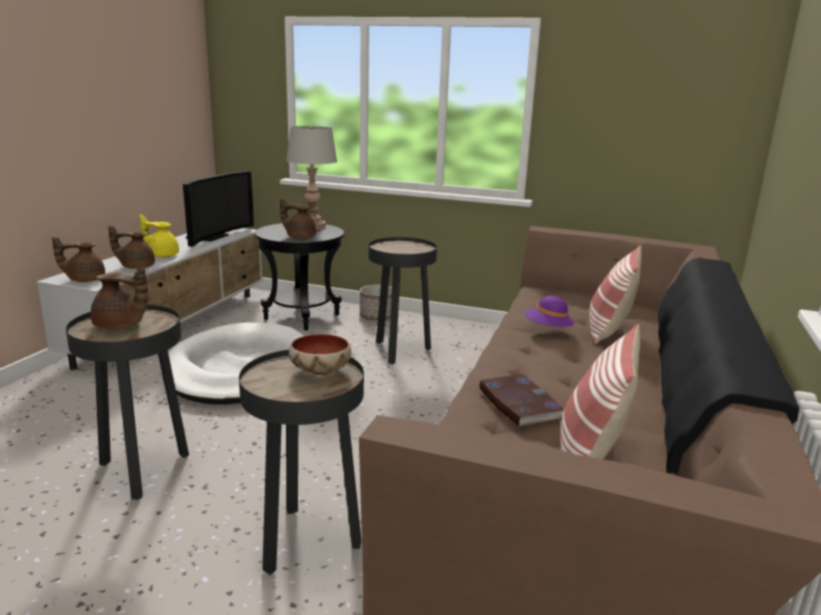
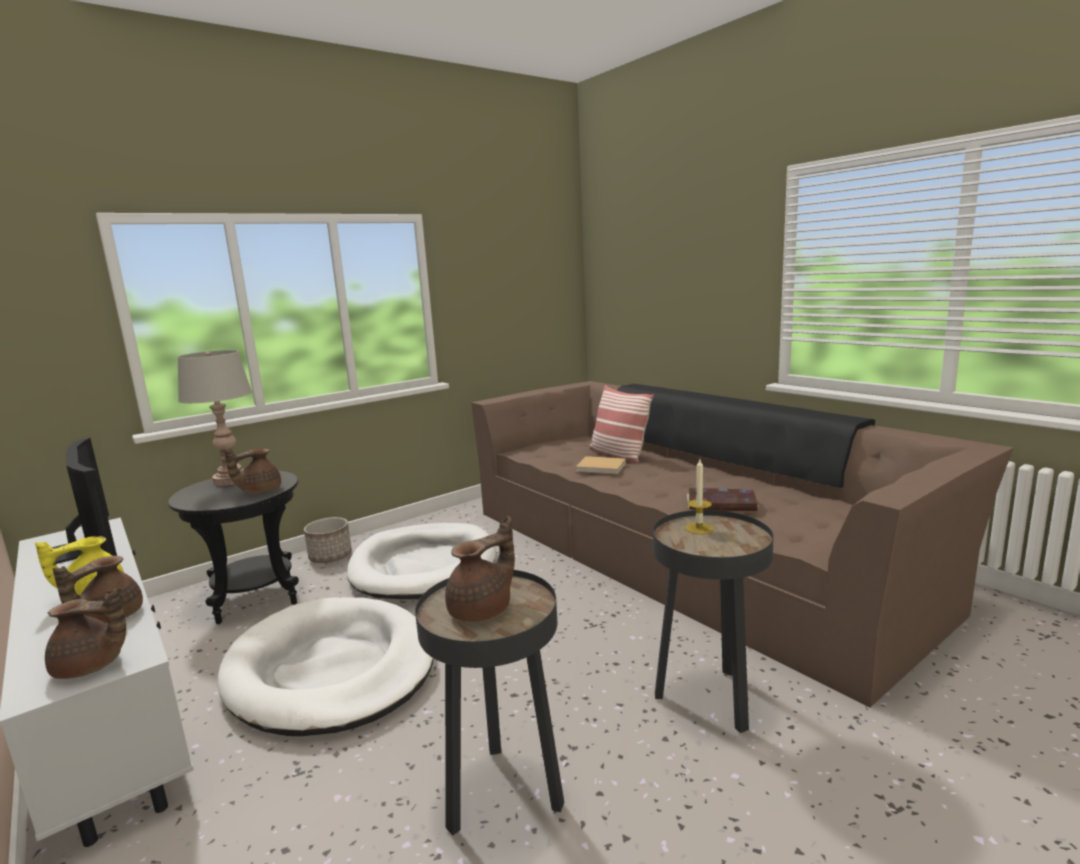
camera: 55 degrees left, 5 degrees down
brown teapot [52,237,105,282] -> brown teapot turned 105 degrees counterclockwise [45,589,126,679]
bowl [289,334,351,375] -> candle [685,459,713,534]
black side table [368,237,437,364] -> white dog bed [347,523,496,599]
purple hat [524,296,574,329] -> beige book [576,456,626,474]
pillow [561,324,640,459] -> none

